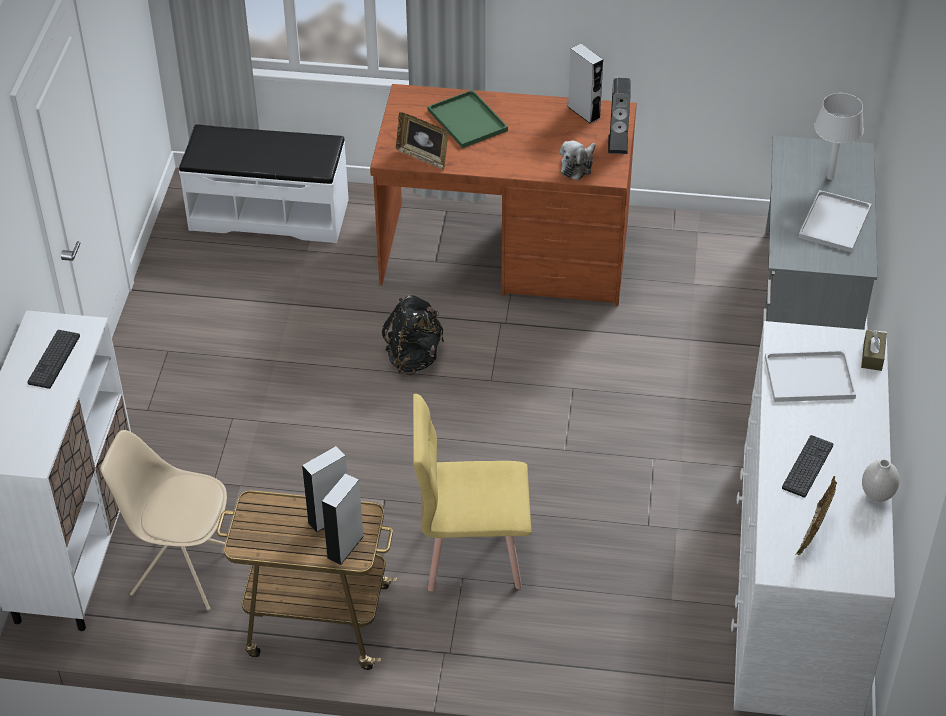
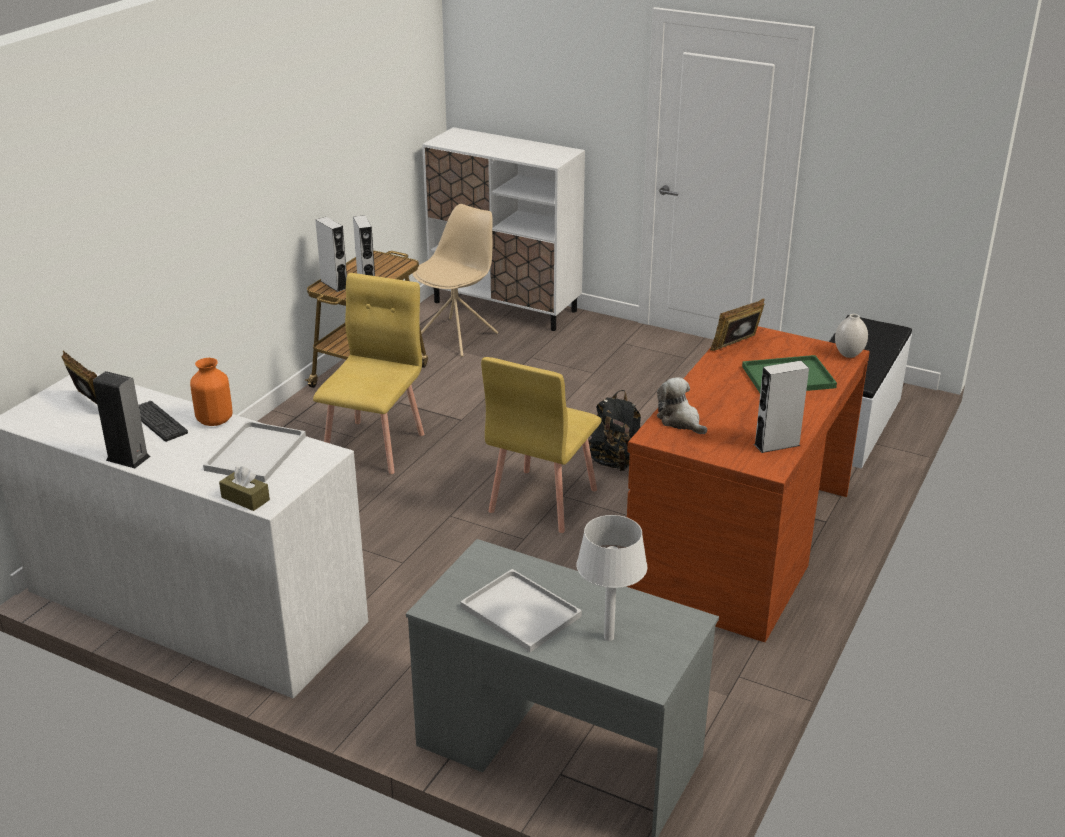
camera: 110 degrees right, 15 degrees down
keyboard [27,330,80,389] -> none
speaker [608,78,631,154] -> speaker moved to [93,371,151,468]
white vase [862,459,900,502] -> white vase moved to [835,314,868,358]
none -> orange vase [190,358,233,426]
none -> yellow chair [481,357,601,533]

